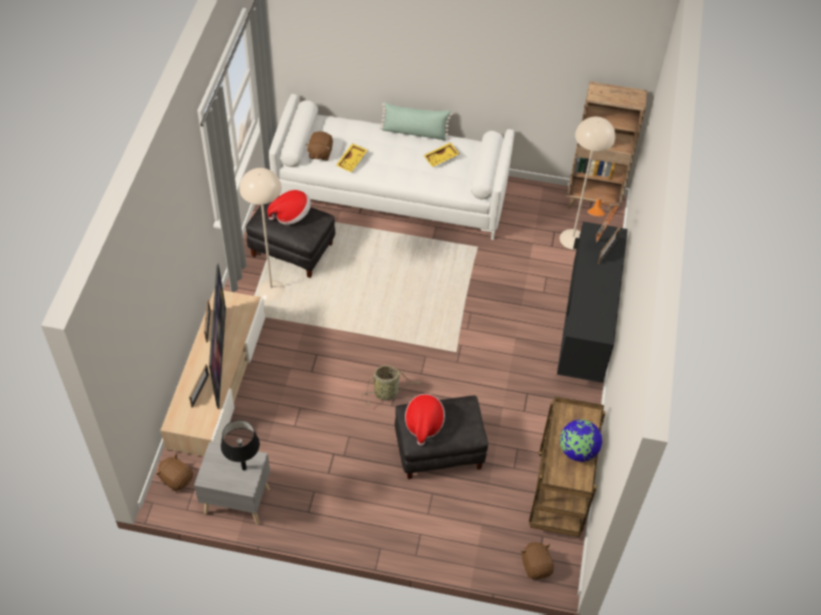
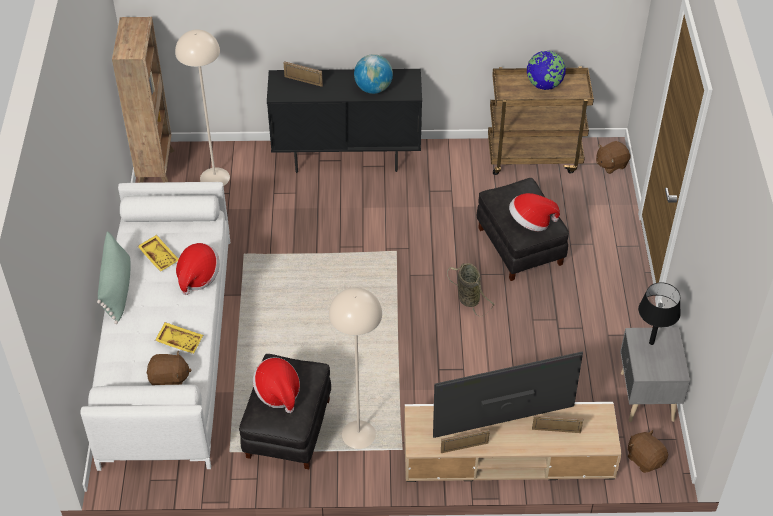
camera: 100 degrees left, 5 degrees down
brown plush toy [156,453,193,492] -> brown plush toy turned 120 degrees clockwise [628,430,668,473]
orange table lamp [588,198,620,243] -> none
none -> hat [176,243,220,295]
none -> globe [354,54,393,94]

